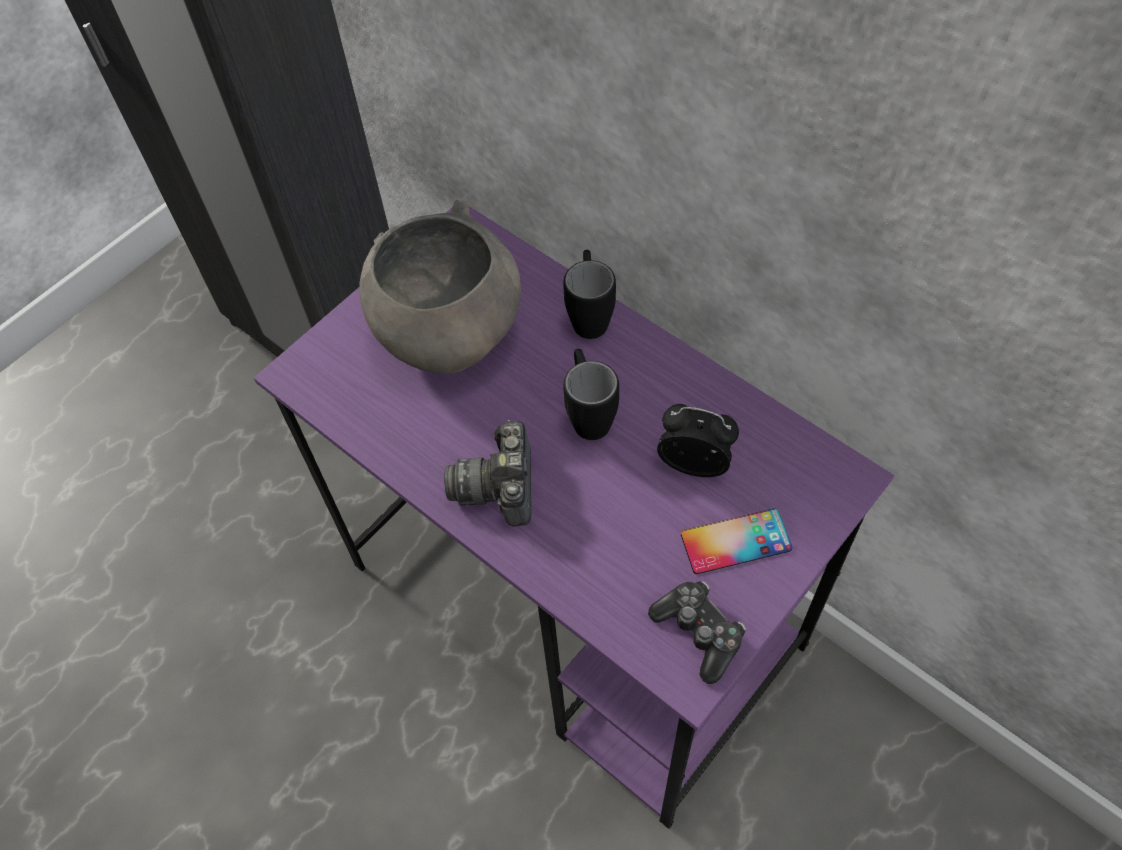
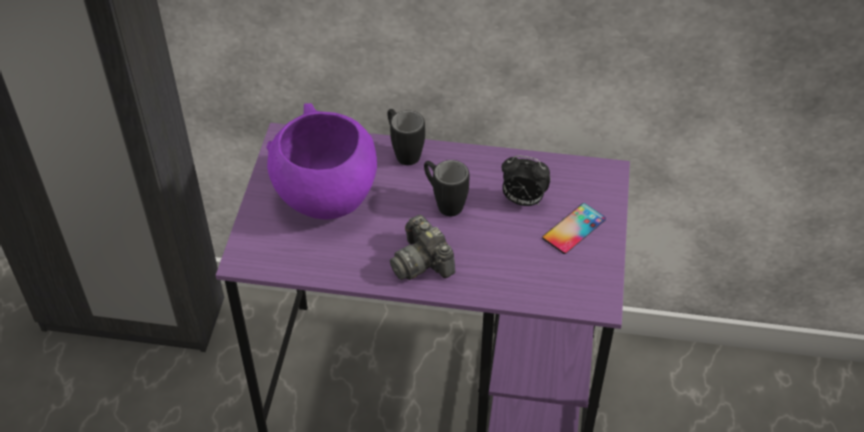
camera: 35 degrees left, 10 degrees down
grey bowl [359,198,521,374] -> purple bowl [266,103,377,220]
game controller [648,581,746,684] -> none
alarm clock [657,404,739,477] -> alarm clock turned 150 degrees counterclockwise [502,155,550,206]

